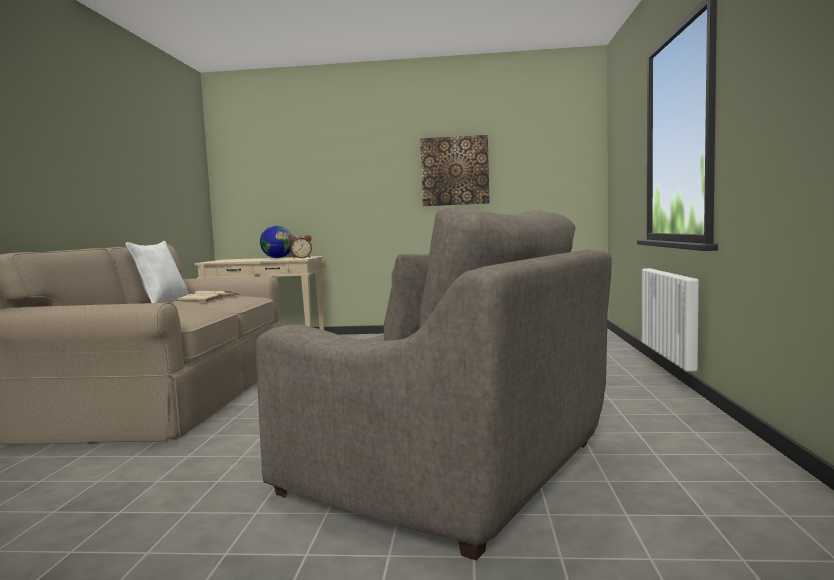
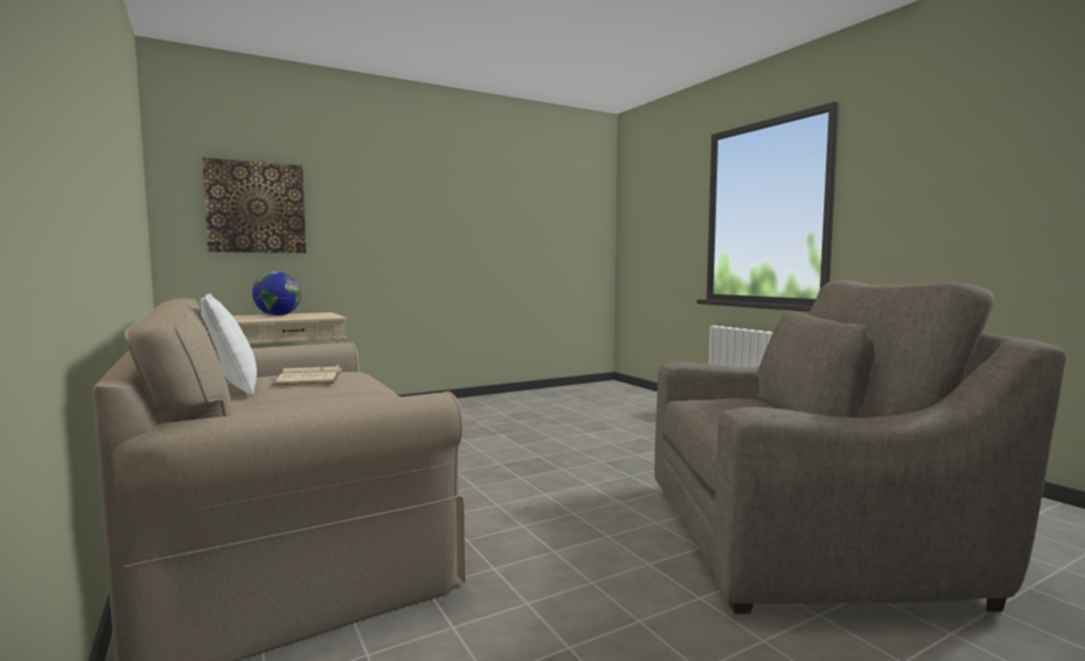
camera: 35 degrees left, 0 degrees up
alarm clock [289,235,312,259] -> none
picture [420,135,490,206] -> picture moved to [202,157,306,253]

